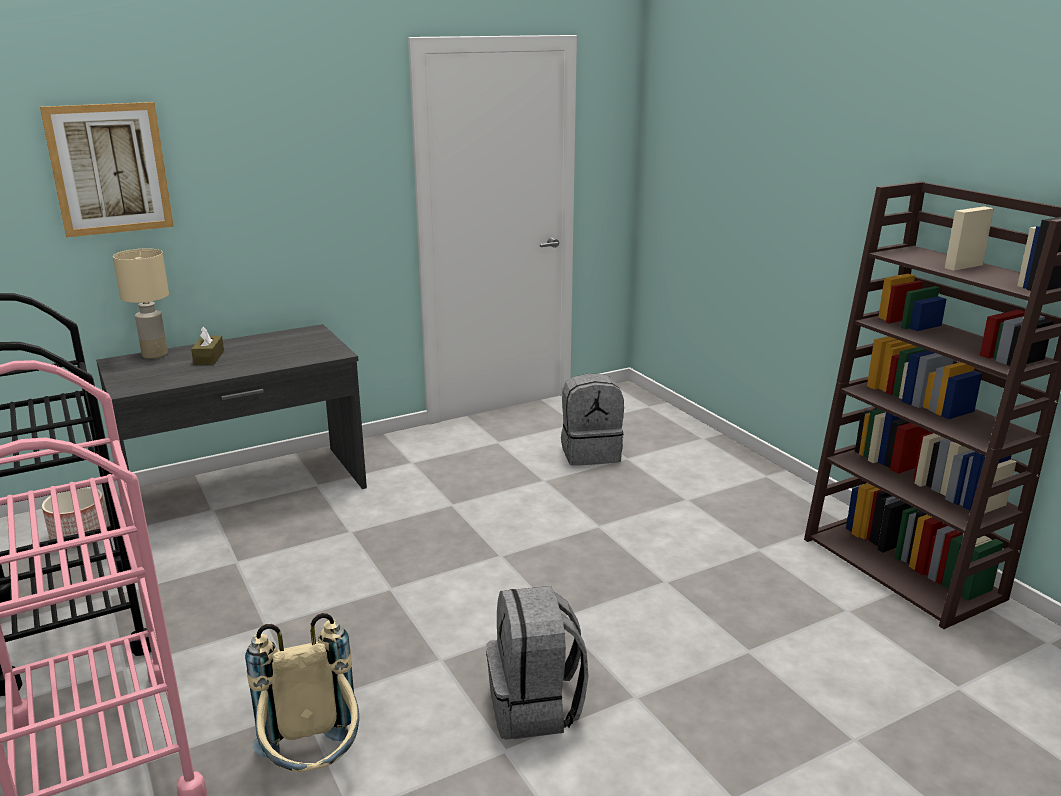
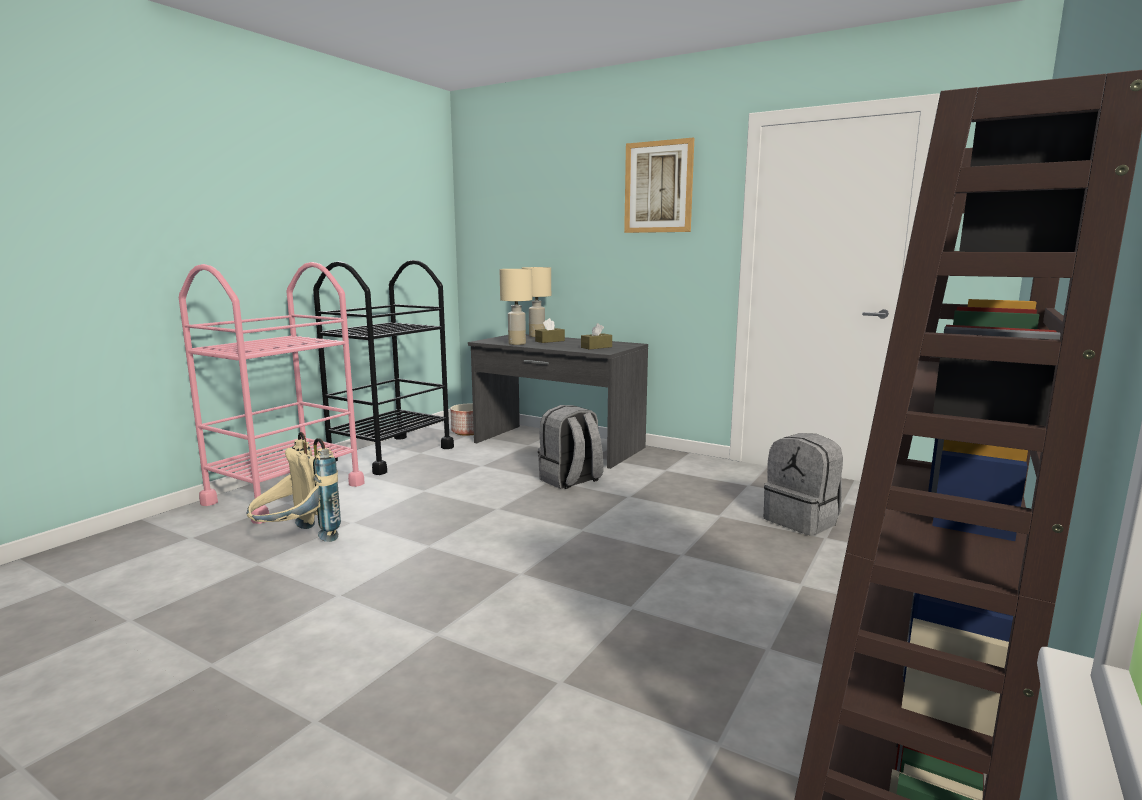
camera: 60 degrees right, 10 degrees down
picture [40,102,174,237] -> picture moved to [624,138,694,233]
grey backpack [486,586,589,740] -> grey backpack moved to [538,405,603,489]
none -> beige table lamp [499,269,532,345]
none -> brown tissue box [581,323,612,350]

